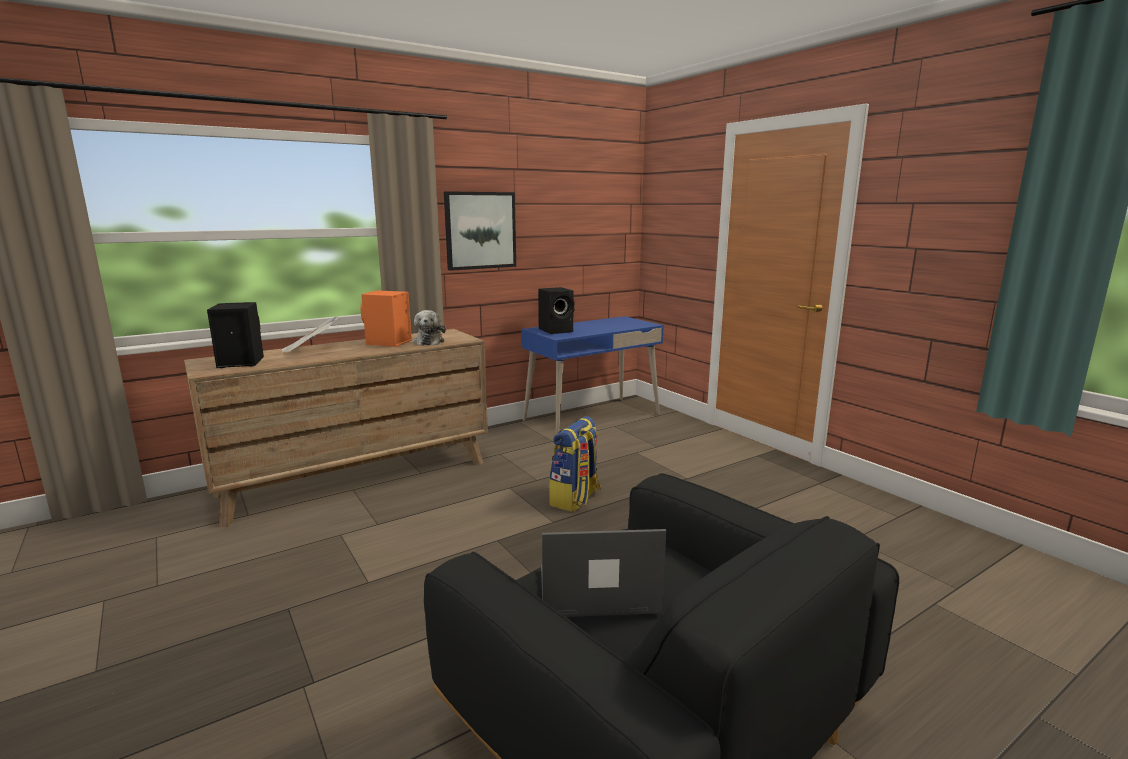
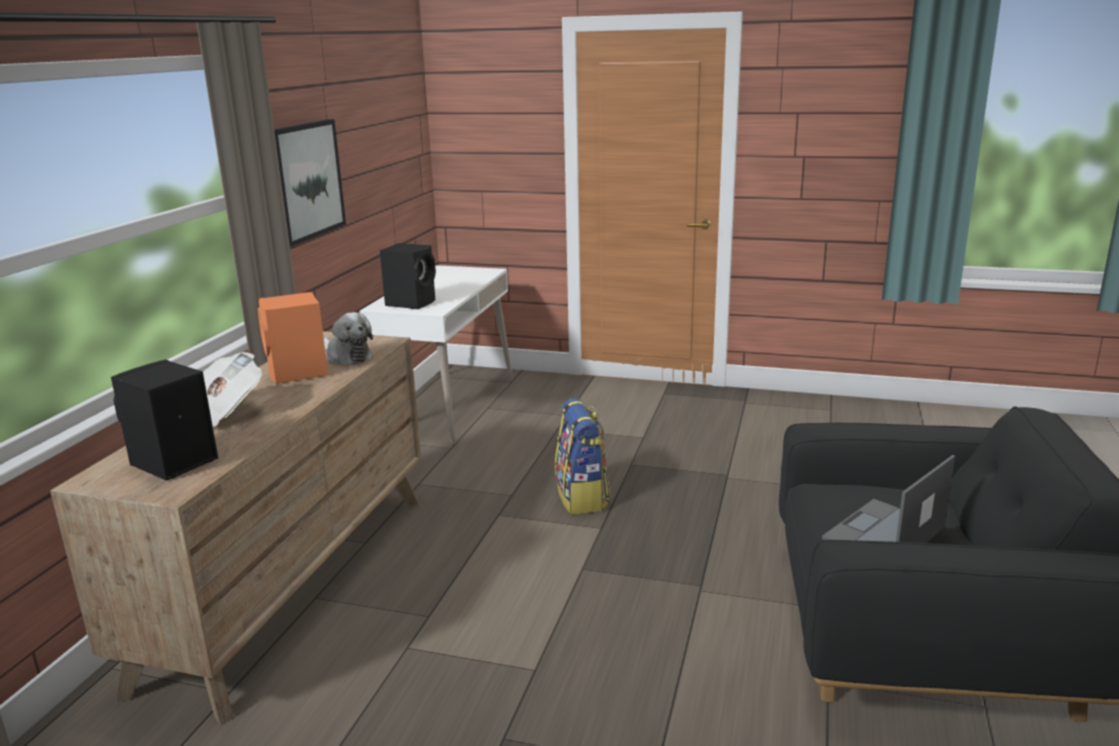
camera: 40 degrees left, 5 degrees up
blue desk [521,316,664,434] -> white desk [360,265,513,445]

